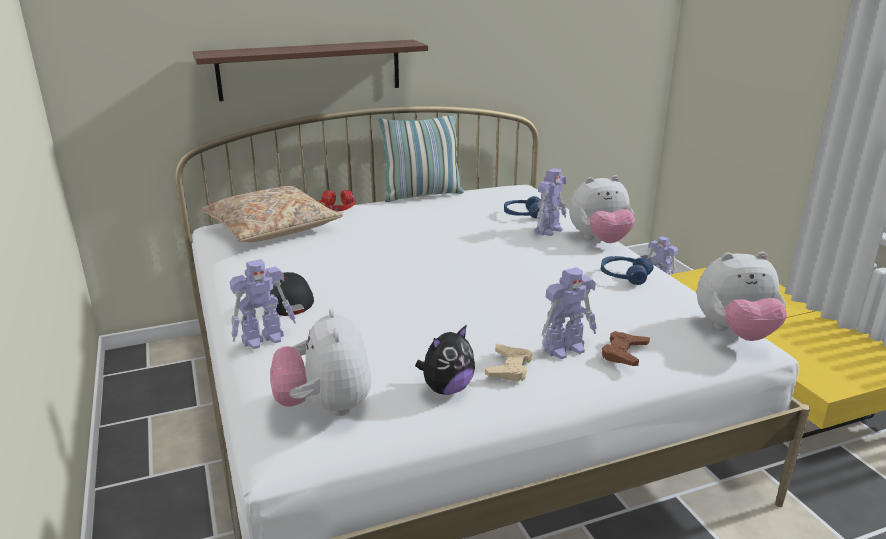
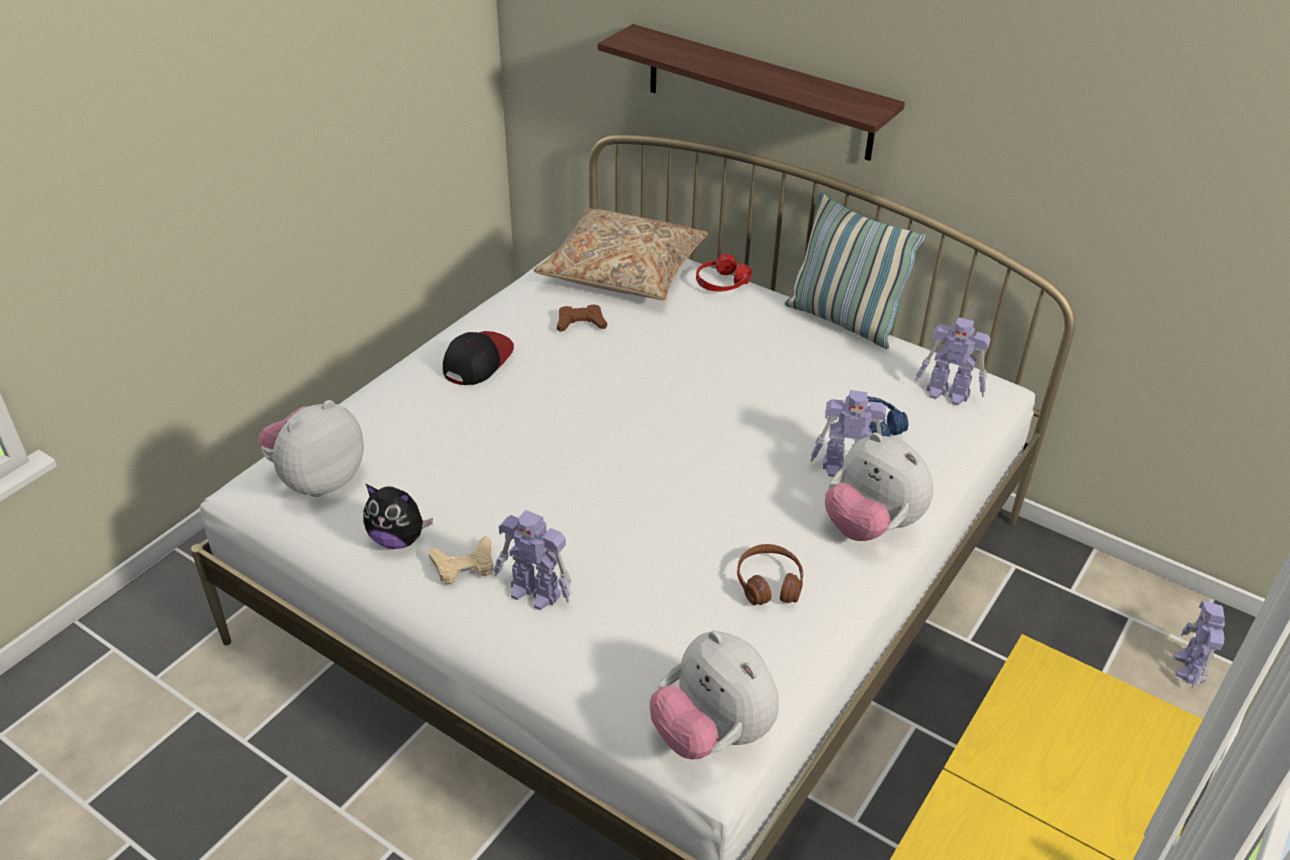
camera: 55 degrees right, 15 degrees up
toy robot [230,259,296,349] -> toy robot moved to [915,317,991,405]
blue headphones [601,256,653,285] -> brown headphones [737,544,803,605]
brown game controller [602,331,650,366] -> brown game controller moved to [557,304,607,332]

